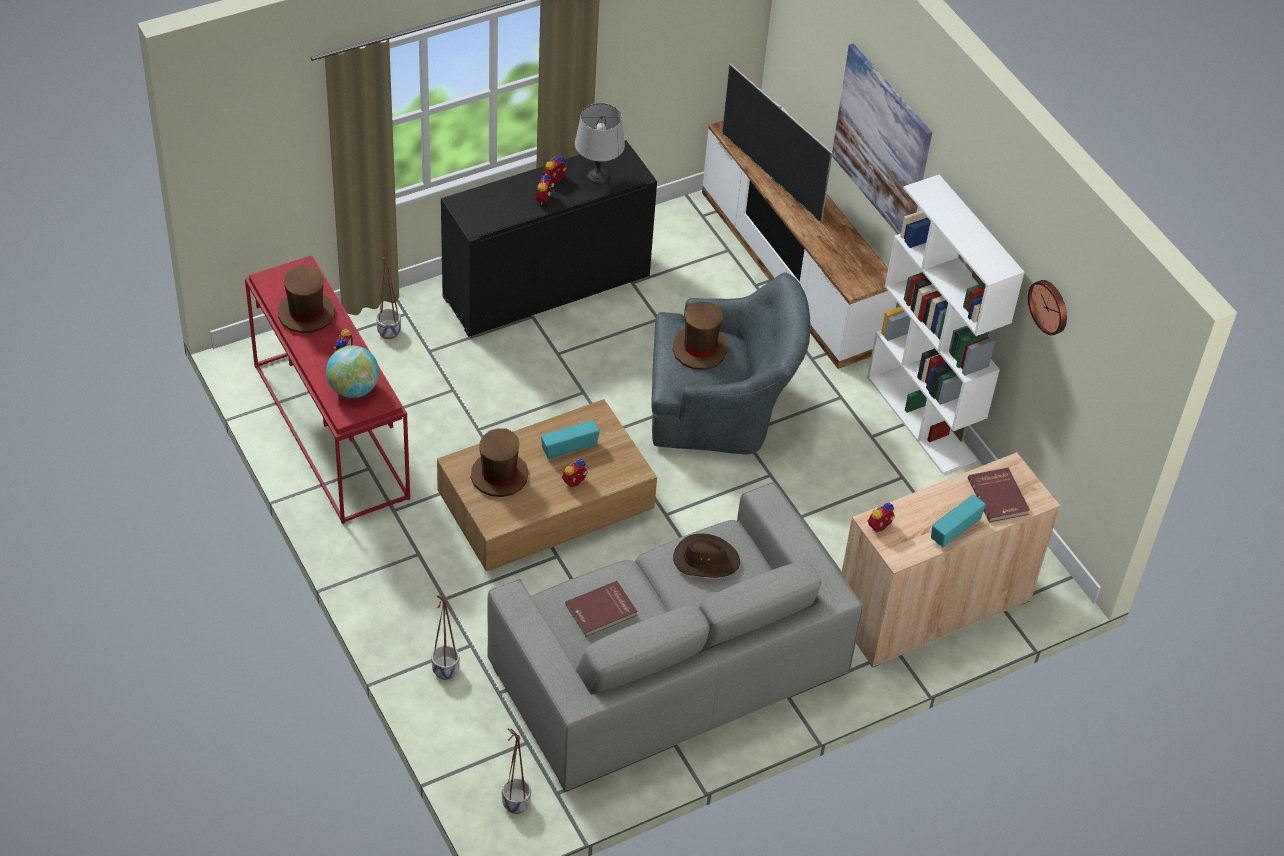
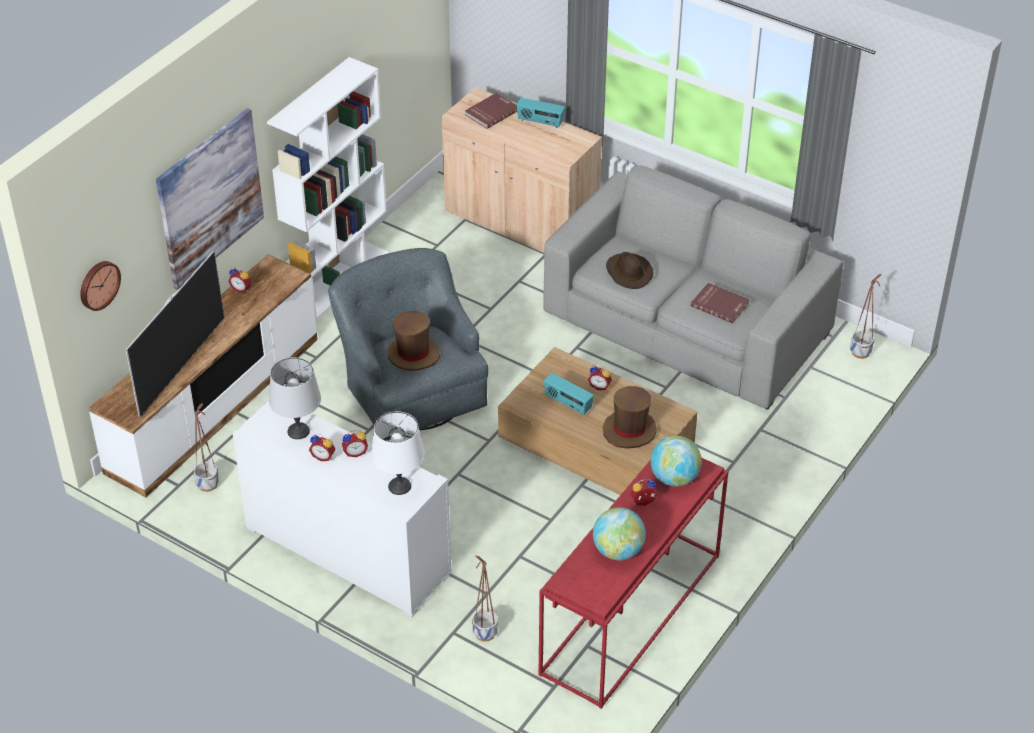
camera: 115 degrees left, 5 degrees down
brown hat [278,265,335,333] -> globe [593,507,646,560]
planter [431,596,459,680] -> planter moved to [194,403,219,492]
black cabinet [441,140,657,337] -> white cabinet [233,400,451,617]
alarm clock [868,502,895,532] -> alarm clock moved to [228,267,252,292]
wall clock [1028,280,1067,335] -> wall clock moved to [80,261,121,311]
none -> white table lamp [371,411,425,495]

